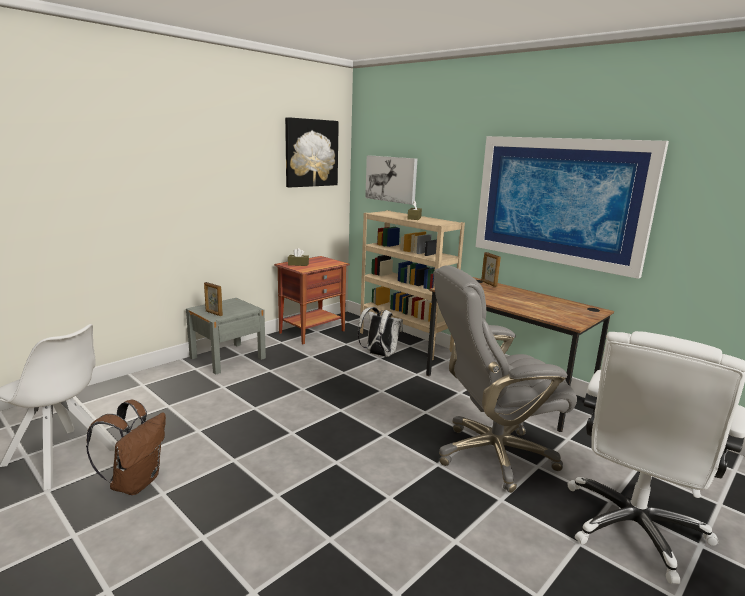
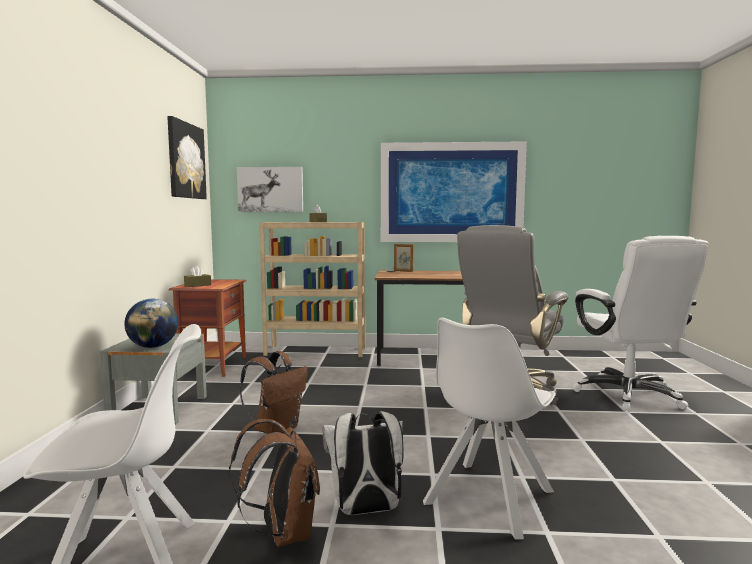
camera: 40 degrees left, 10 degrees down
picture frame [204,282,223,316] -> globe [124,299,178,348]
white backpack [358,307,403,357] -> white backpack moved to [322,411,404,515]
none -> brown backpack [240,351,308,434]
none -> white chair [423,318,556,540]

